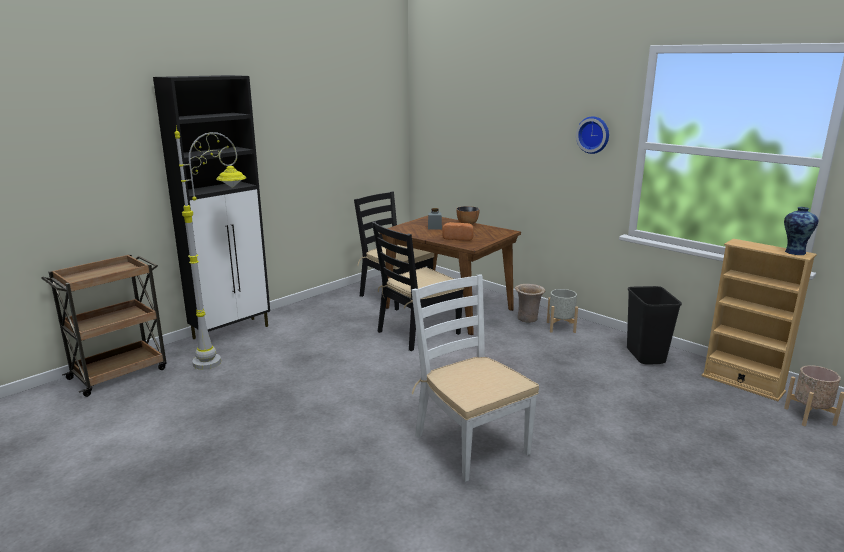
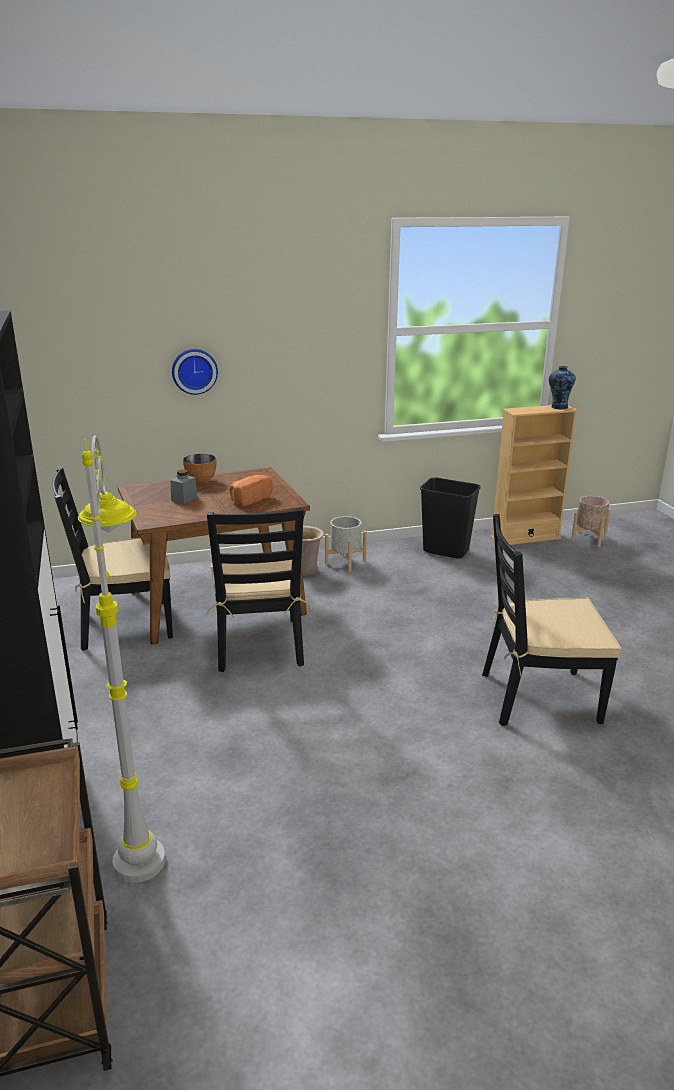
camera: 60 degrees left, 5 degrees up
white chair [411,274,539,482] -> black chair [482,514,621,726]
wall clock [576,116,609,154] -> wall clock moved to [172,349,218,395]

